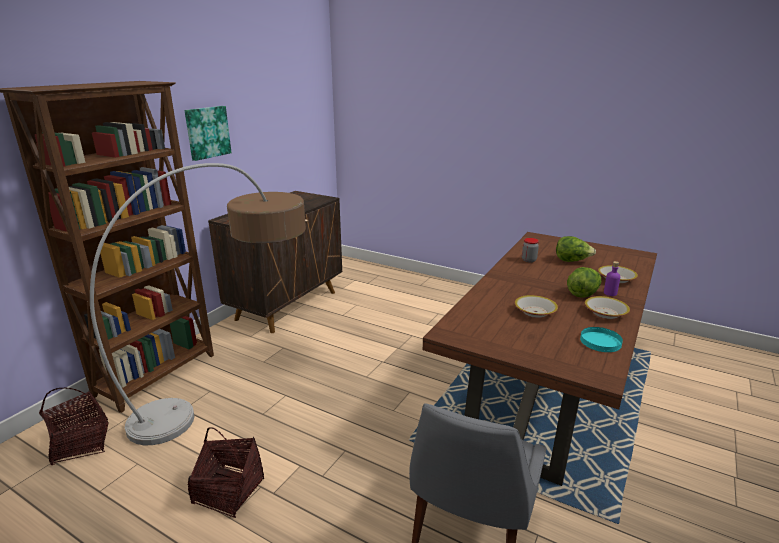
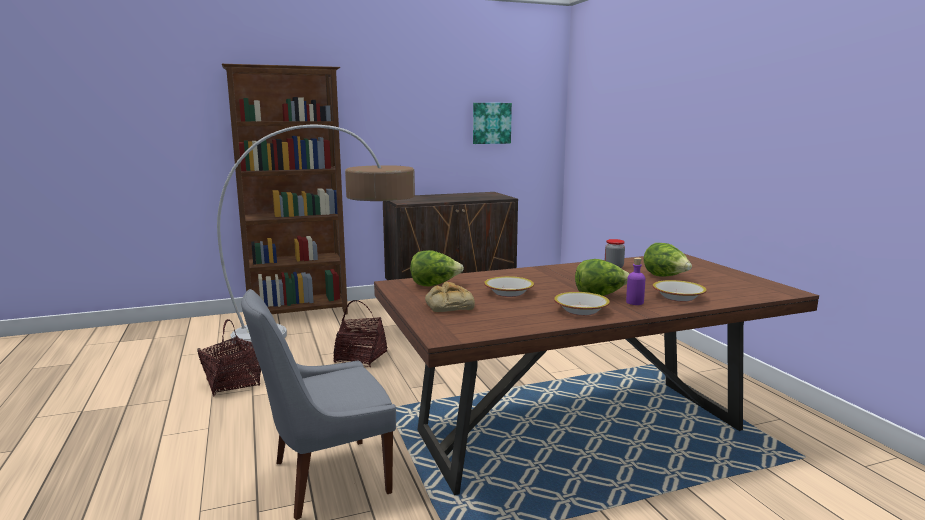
camera: 40 degrees right, 10 degrees down
basket [39,388,108,465] -> basket moved to [333,300,387,367]
picture [184,106,232,161] -> picture moved to [473,103,512,144]
turquoise plate [580,327,623,352] -> none
none -> lettuce [410,250,464,286]
none -> bread [425,282,475,312]

